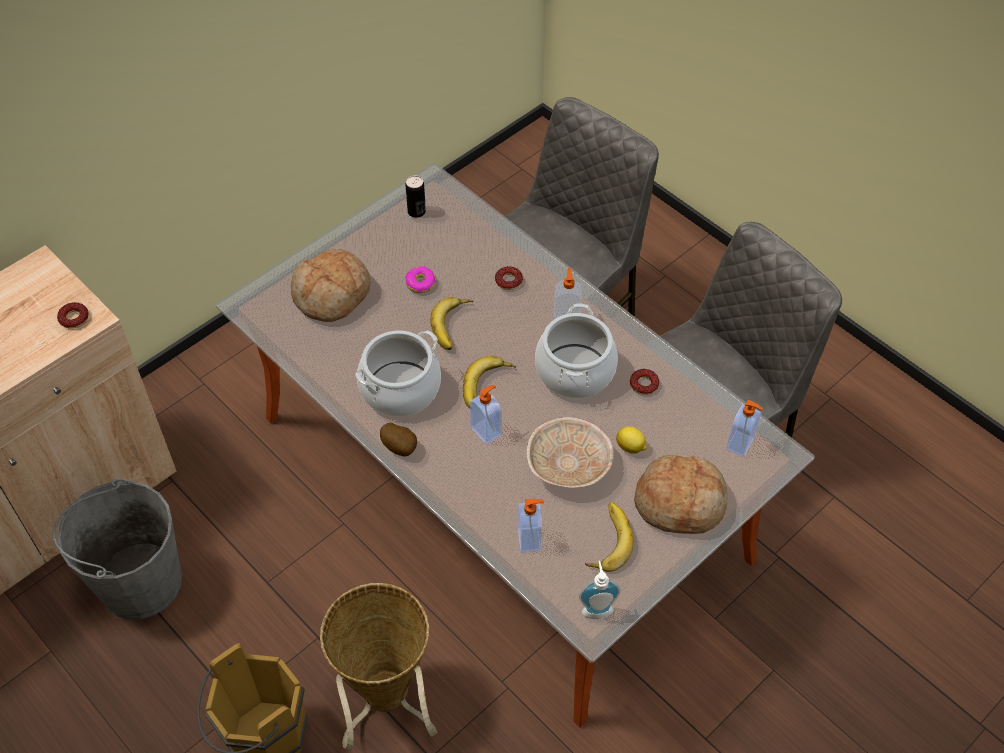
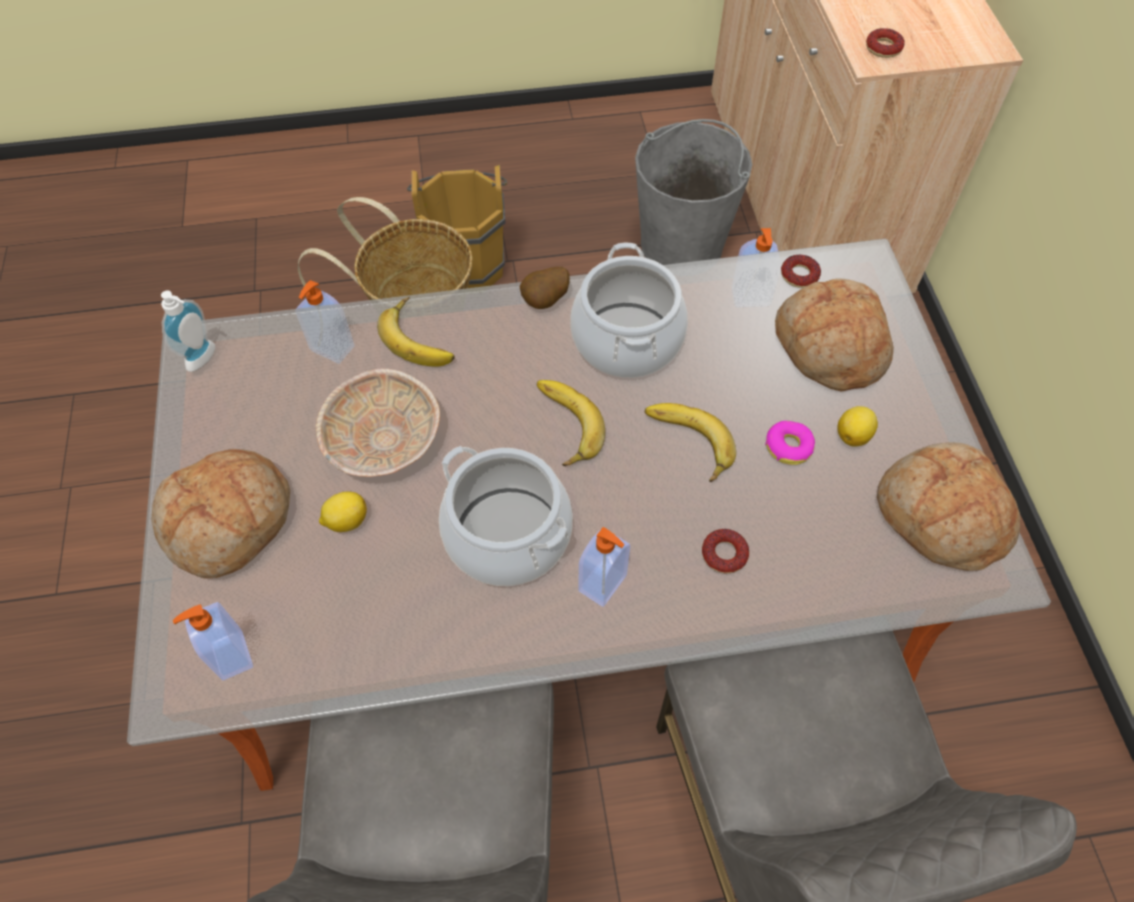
camera: 125 degrees right, 5 degrees up
can [405,176,426,218] -> bread [877,442,1020,571]
soap dispenser [470,385,502,445] -> soap dispenser moved to [732,228,781,307]
banana [585,502,634,572] -> banana moved to [377,297,455,367]
donut [630,369,659,395] -> donut moved to [781,254,821,288]
none -> lemon [837,406,878,447]

